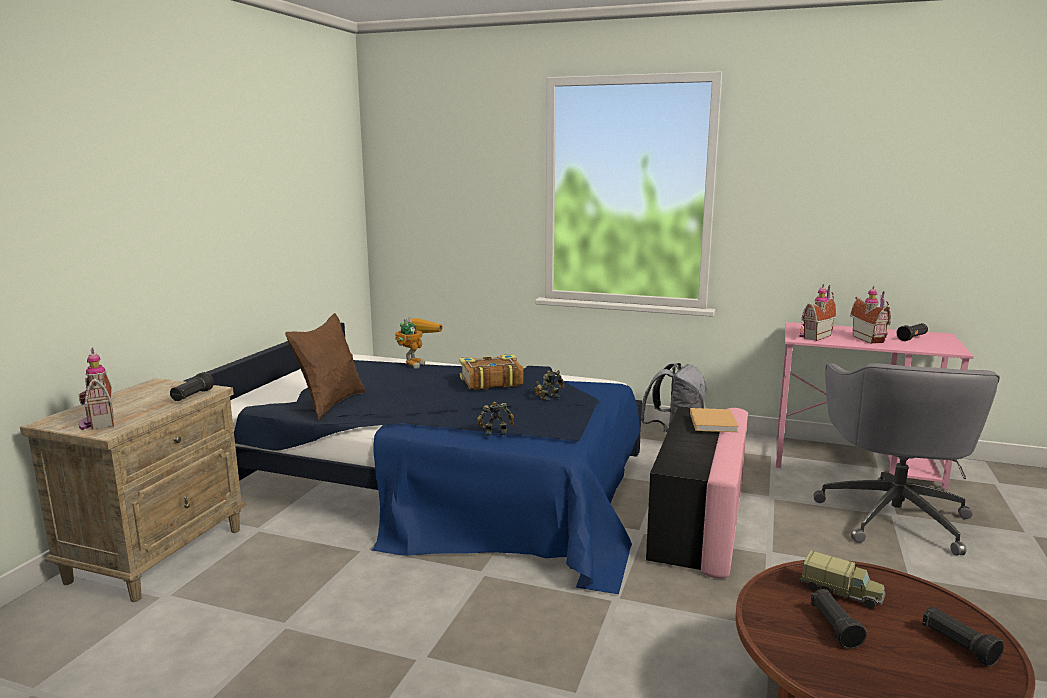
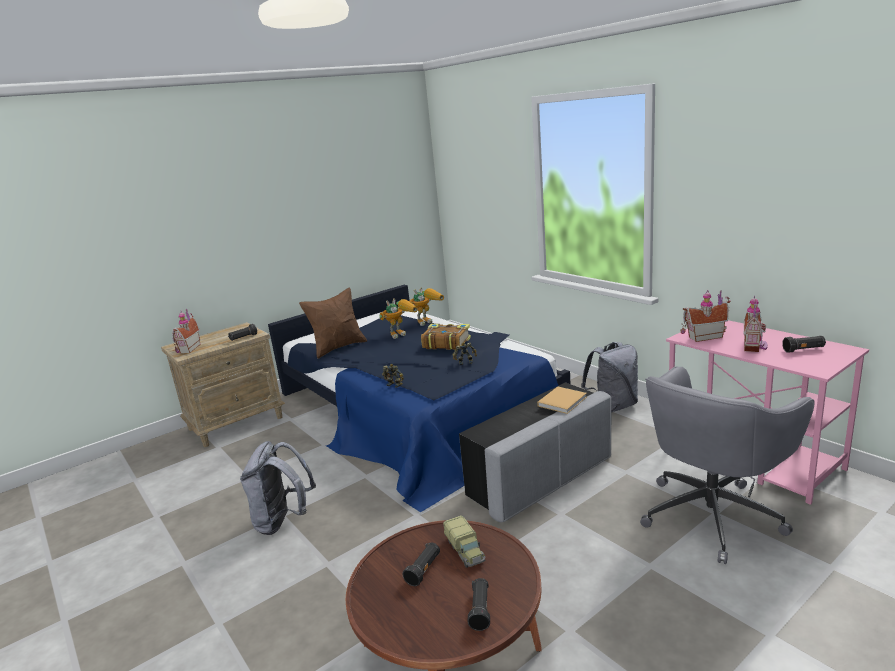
camera: 35 degrees right, 5 degrees up
pink ottoman [646,406,748,579] -> grey ottoman [459,382,612,523]
none -> grey backpack [240,441,316,535]
none -> toy robot [379,298,418,339]

